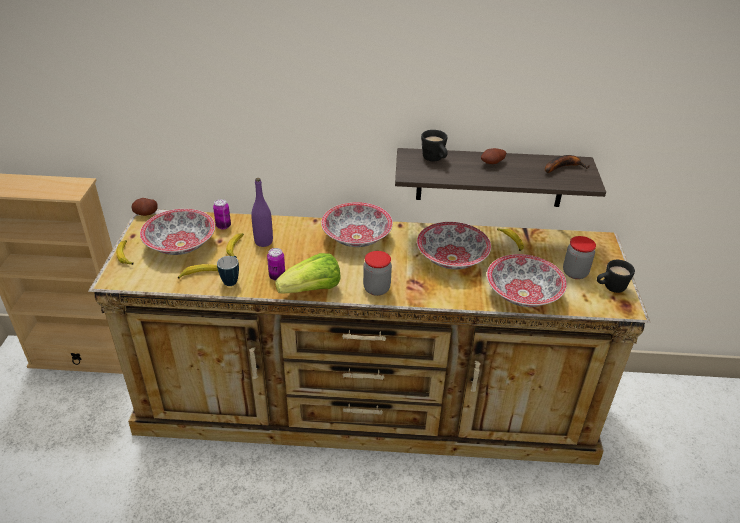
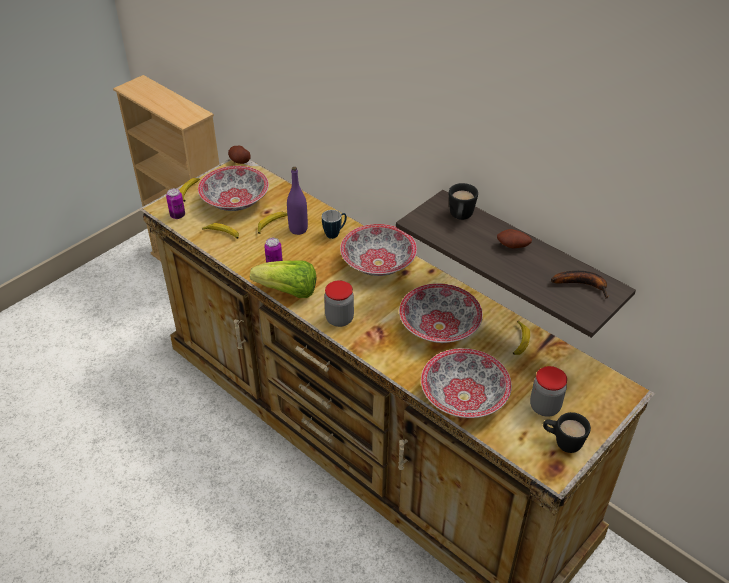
camera: 40 degrees right, 5 degrees up
can [213,199,231,230] -> can moved to [166,188,185,219]
mug [217,256,239,286] -> mug moved to [322,210,347,239]

